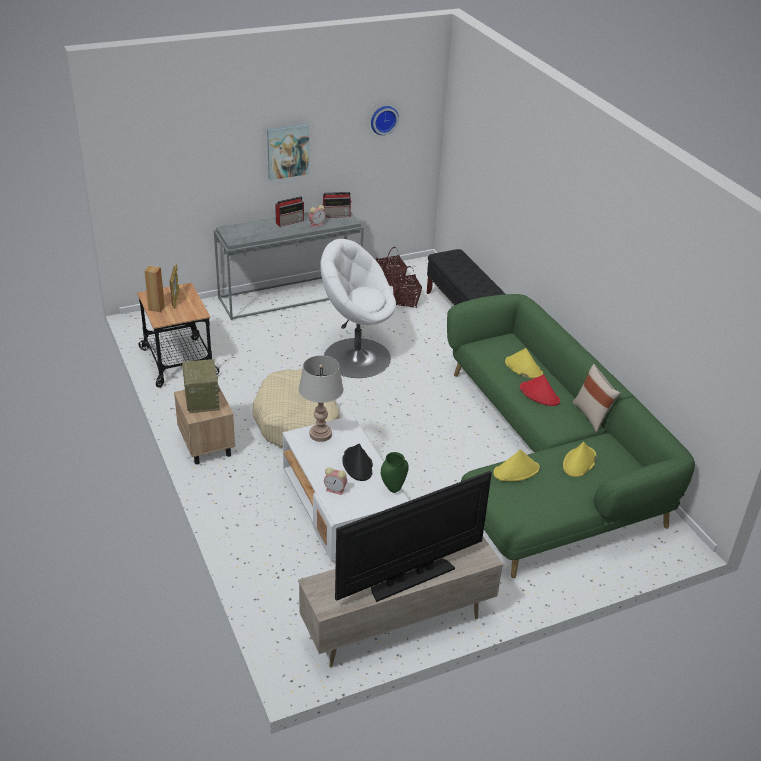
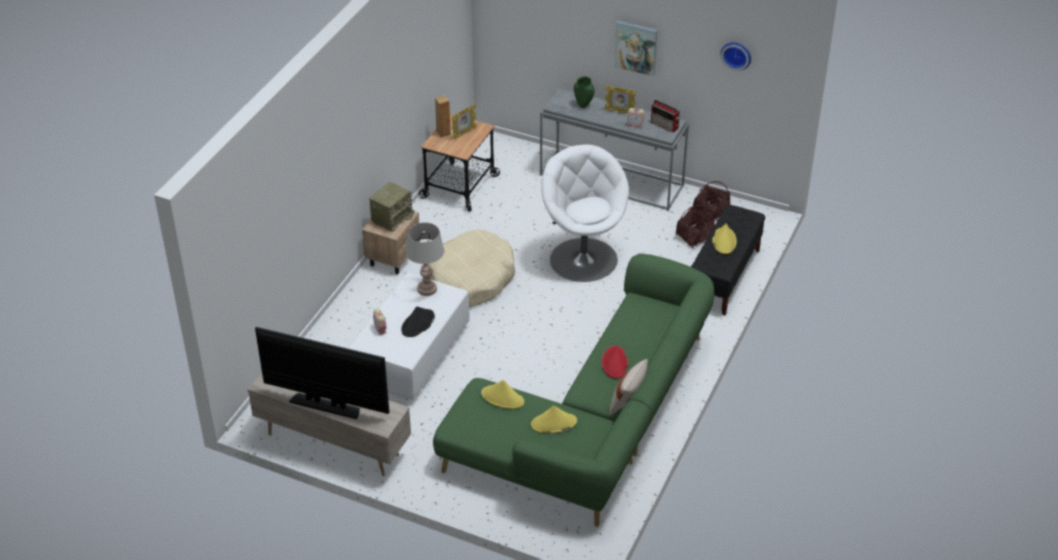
camera: 50 degrees right, 5 degrees up
radio [275,196,304,227] -> picture frame [604,85,637,114]
green vase [381,452,408,493] -> green vase moved to [574,76,595,108]
yellow hat [505,348,543,379] -> yellow hat moved to [712,223,737,254]

